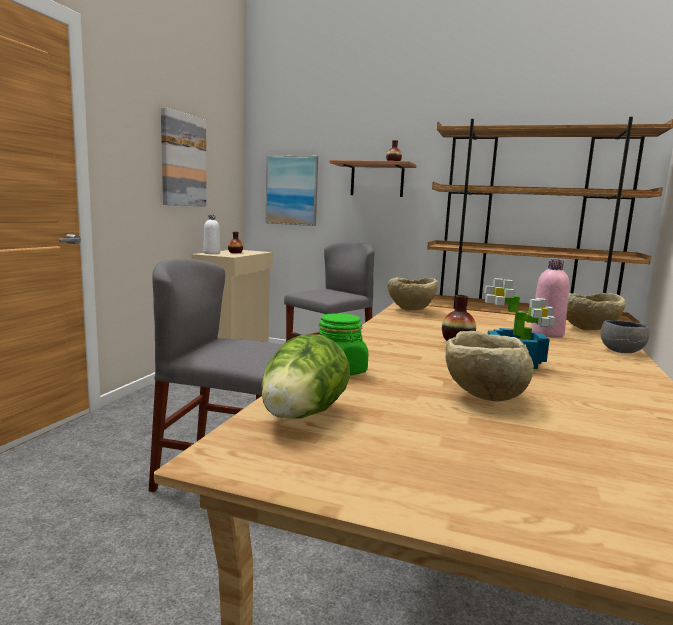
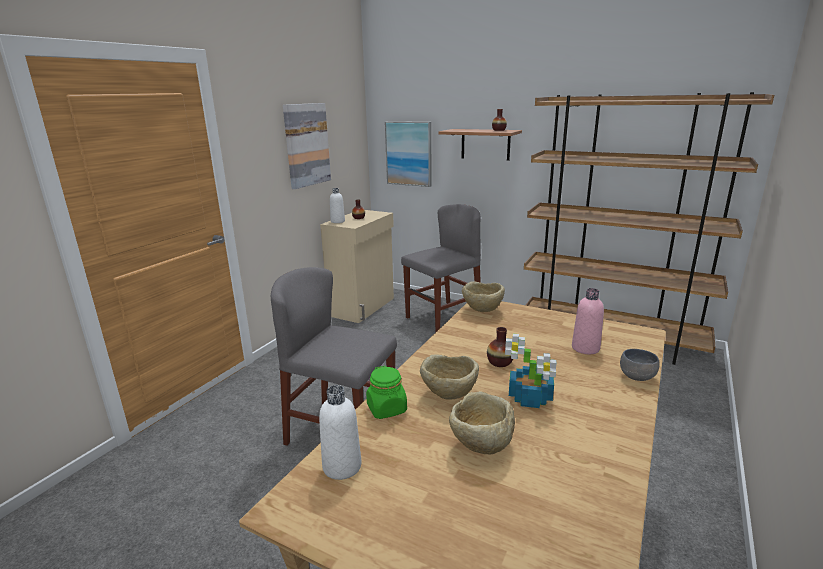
camera: 10 degrees right, 10 degrees up
lettuce [261,335,350,419] -> white bottle [319,385,362,480]
beige bowl [566,293,626,330] -> beige bowl moved to [420,354,479,400]

